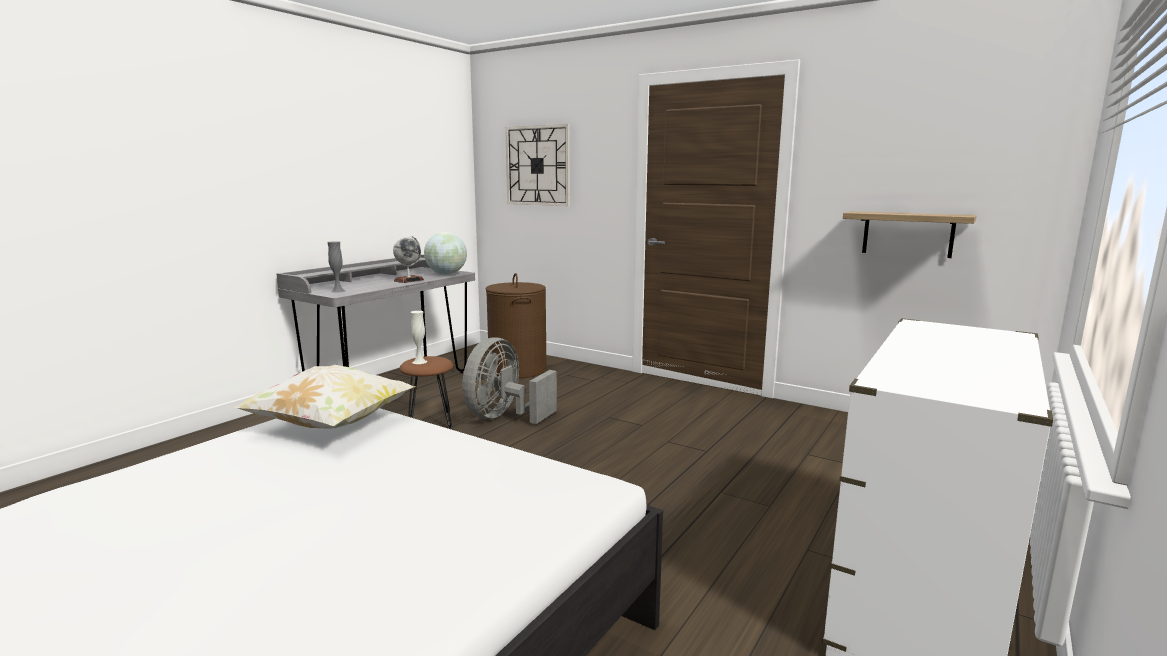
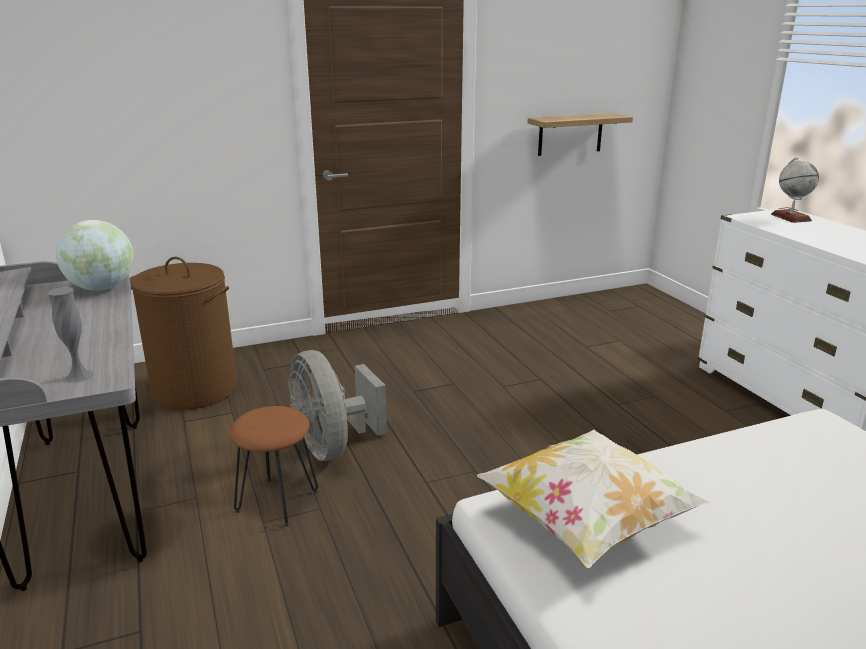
camera: 55 degrees left, 10 degrees up
globe [393,236,424,283] -> globe moved to [771,158,819,223]
white vase [410,311,427,364] -> none
wall clock [505,124,570,206] -> none

